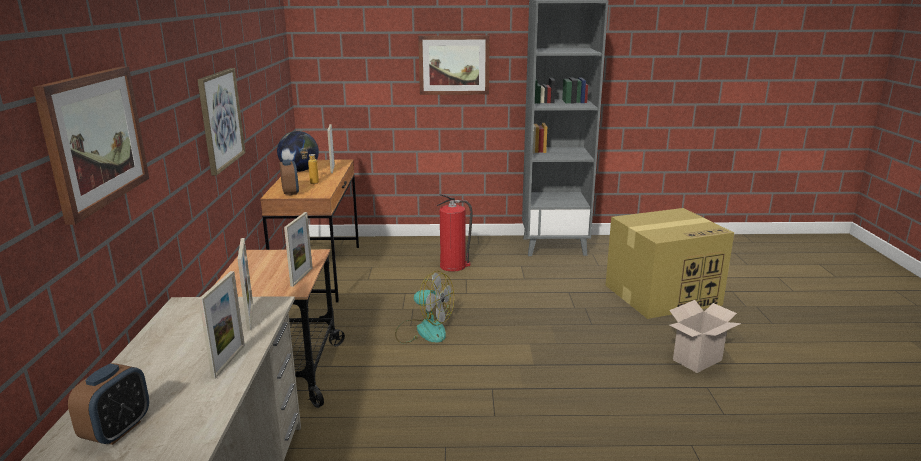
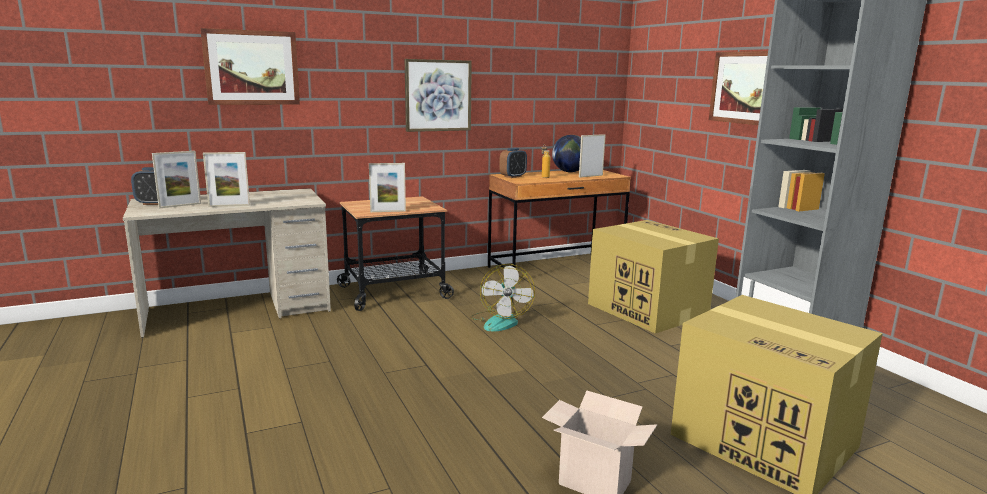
camera: 65 degrees right, 5 degrees down
picture frame [238,238,253,331] -> picture frame moved to [152,151,201,208]
fire extinguisher [436,194,472,272] -> cardboard box [588,220,719,333]

